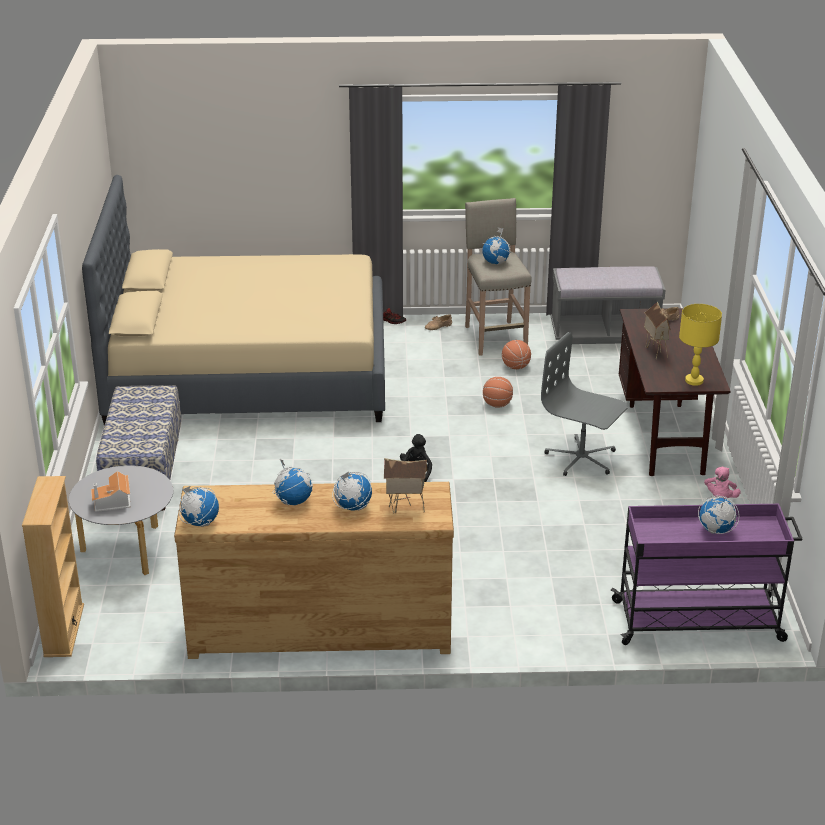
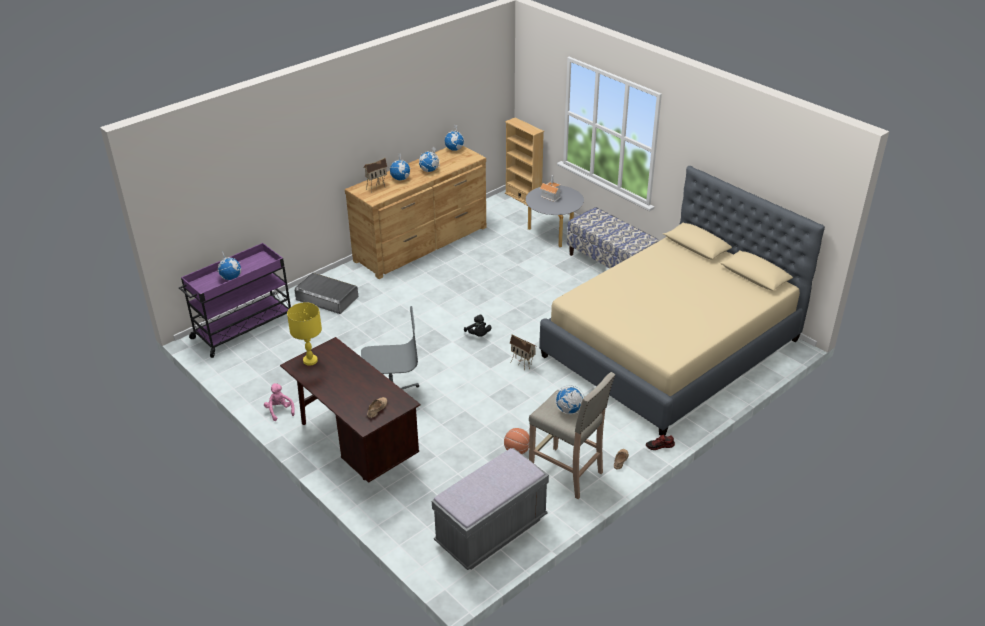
camera: 140 degrees right, 5 degrees up
basketball [483,377,513,407] -> none
toy house [644,302,670,359] -> toy house moved to [510,334,536,370]
none -> grey storage box [294,273,358,314]

